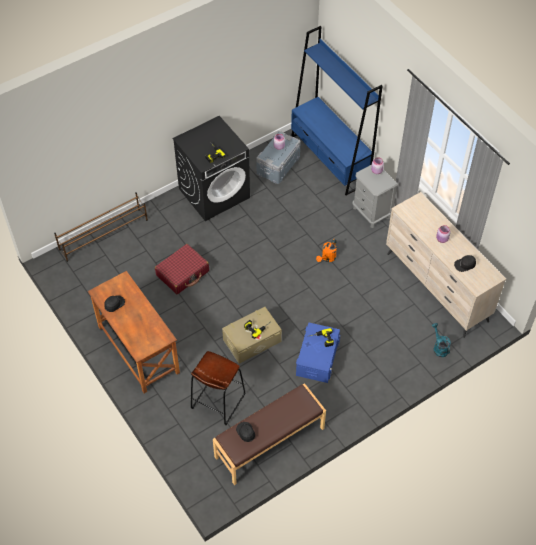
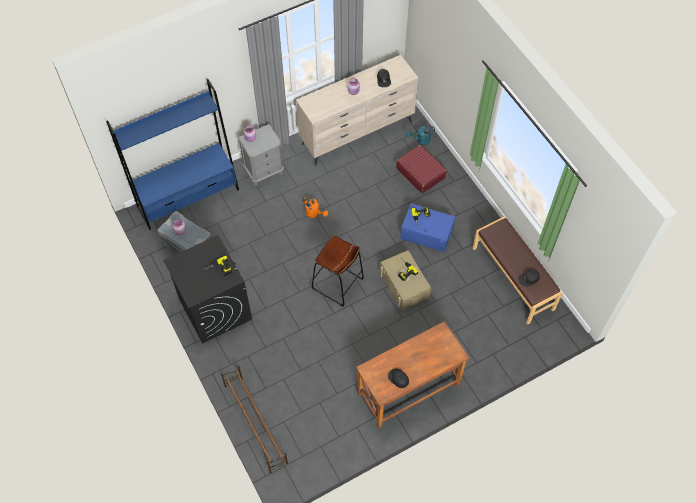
camera: 85 degrees left, 5 degrees up
red suitcase [155,244,209,294] -> red suitcase moved to [396,145,447,193]
brown stool [191,351,245,425] -> brown stool moved to [312,236,364,306]

